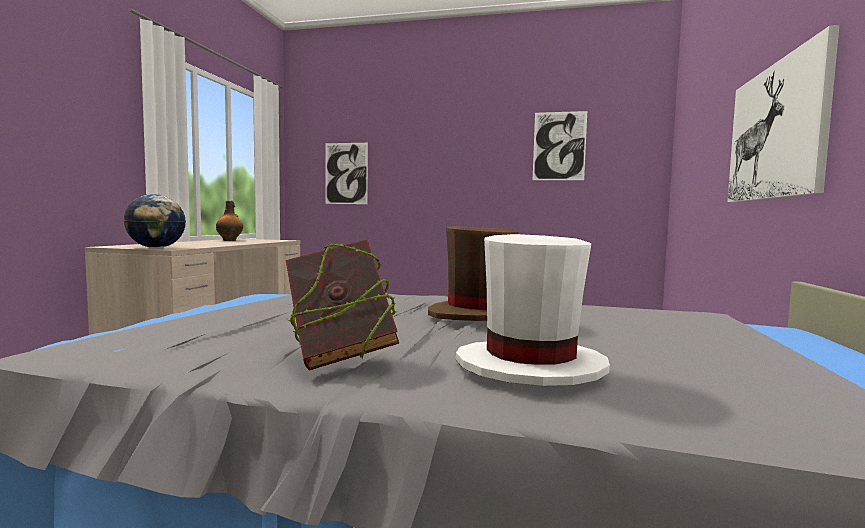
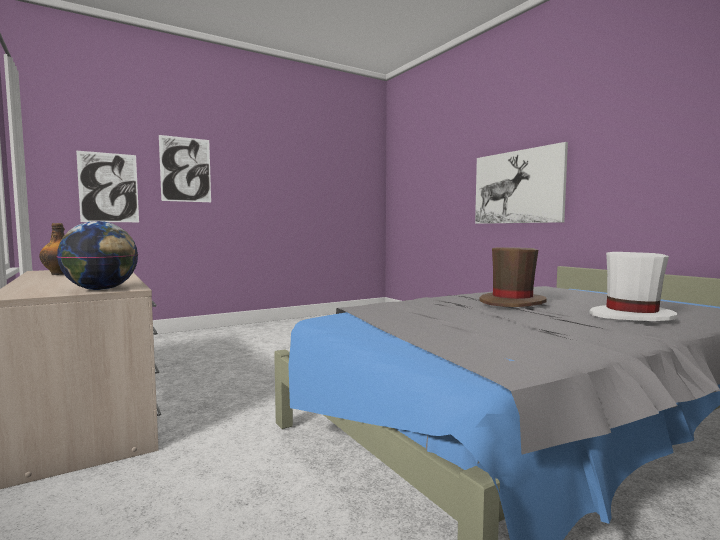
camera: 45 degrees left, 0 degrees up
book [286,239,399,370] -> none
picture [533,111,587,180] -> picture moved to [159,135,211,202]

